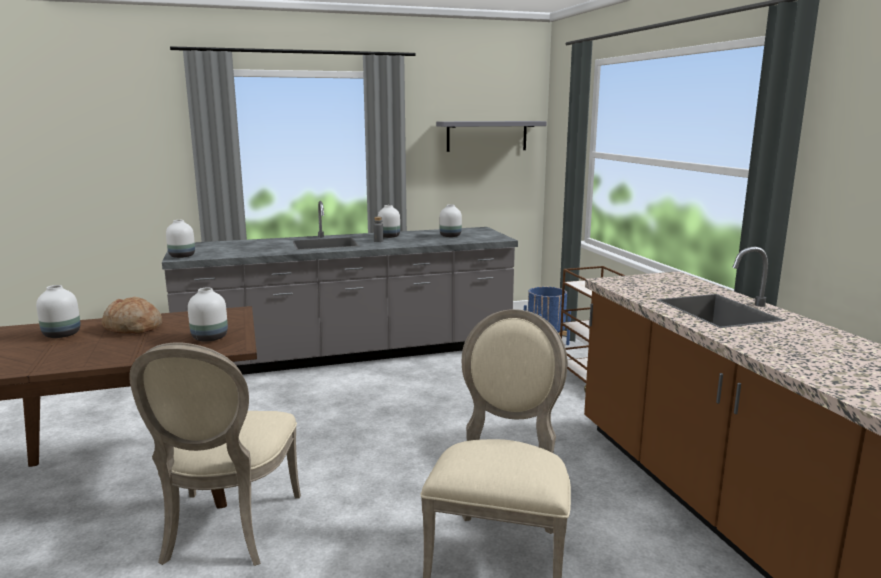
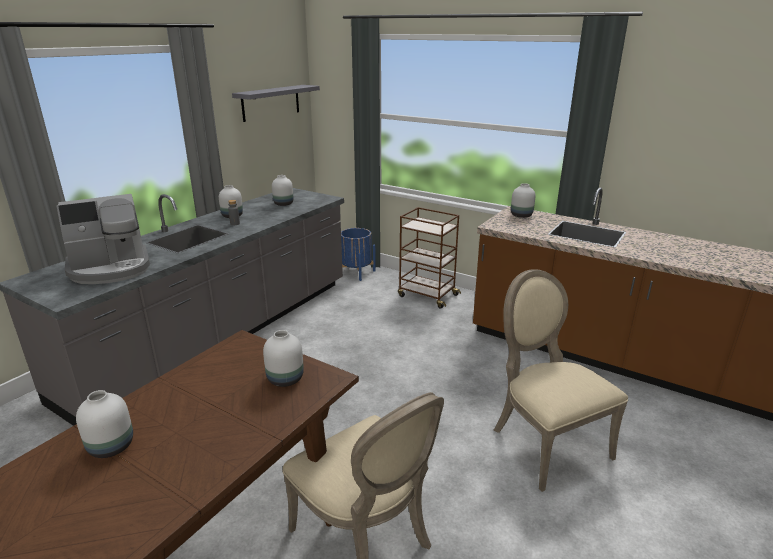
camera: 40 degrees left, 10 degrees up
bread [102,297,162,334] -> none
white vase [166,220,195,258] -> white vase moved to [511,183,536,218]
none -> coffee machine [57,194,150,284]

